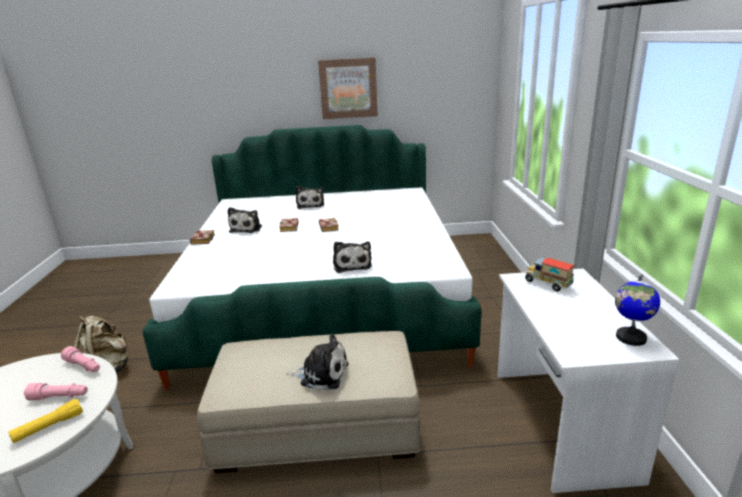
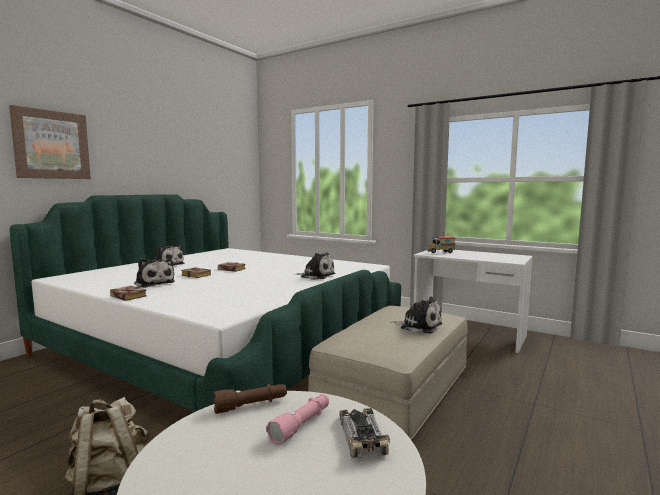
camera: 55 degrees left, 15 degrees down
yellow flashlight [8,399,83,443] -> toy car [339,408,390,458]
pink flashlight [61,346,100,372] -> brown flashlight [213,384,287,414]
plush toy [286,334,349,390] -> plush toy turned 75 degrees clockwise [391,296,442,333]
picture [318,57,378,119] -> picture moved to [9,105,91,179]
globe [615,274,660,346] -> none

